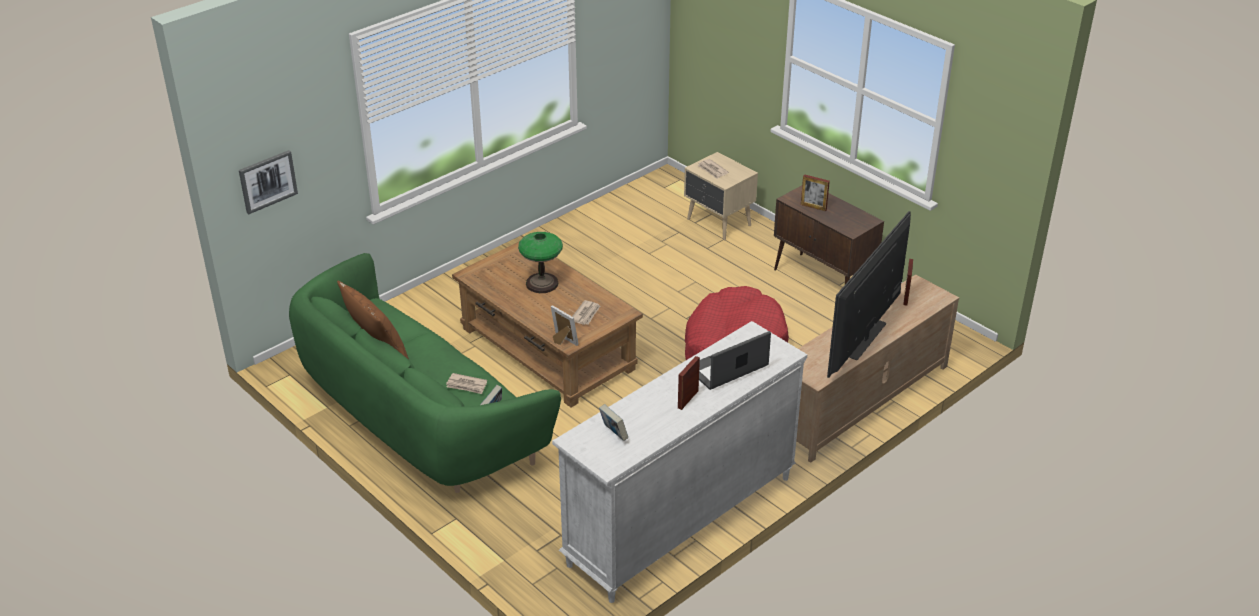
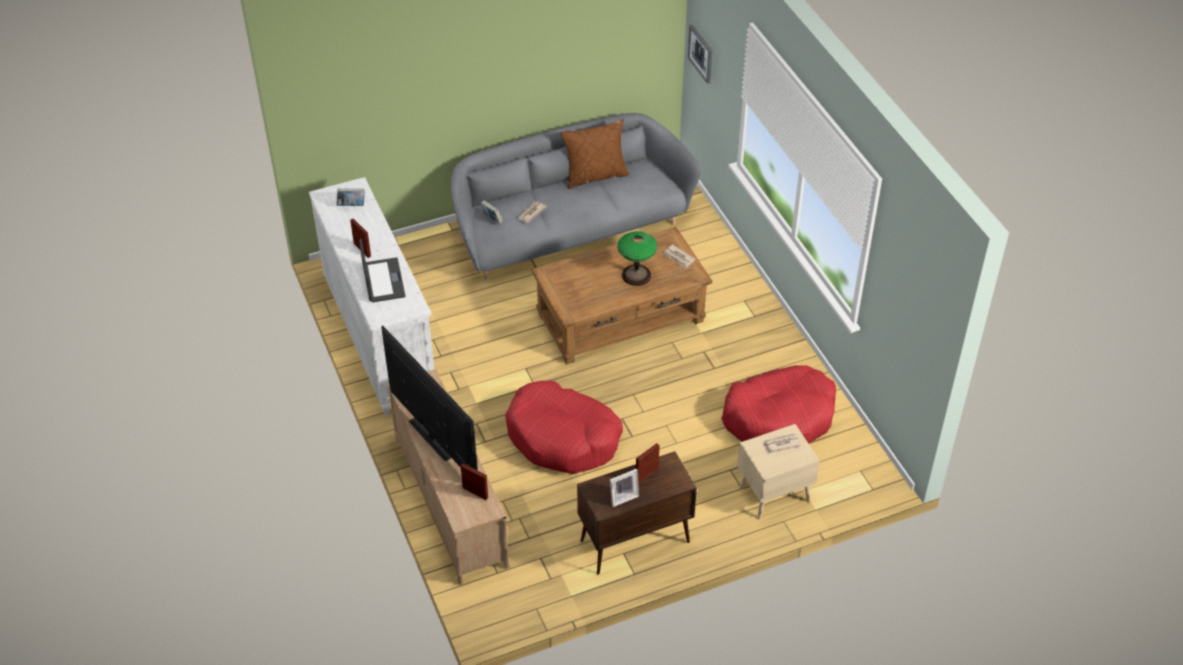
camera: 110 degrees right, 10 degrees up
green sofa [289,253,561,493] -> grey sofa [451,113,701,279]
picture frame [551,305,579,346] -> picture frame moved to [610,469,639,507]
newspaper [572,300,600,325] -> newspaper moved to [663,244,695,269]
none -> red dog bed [721,365,836,444]

